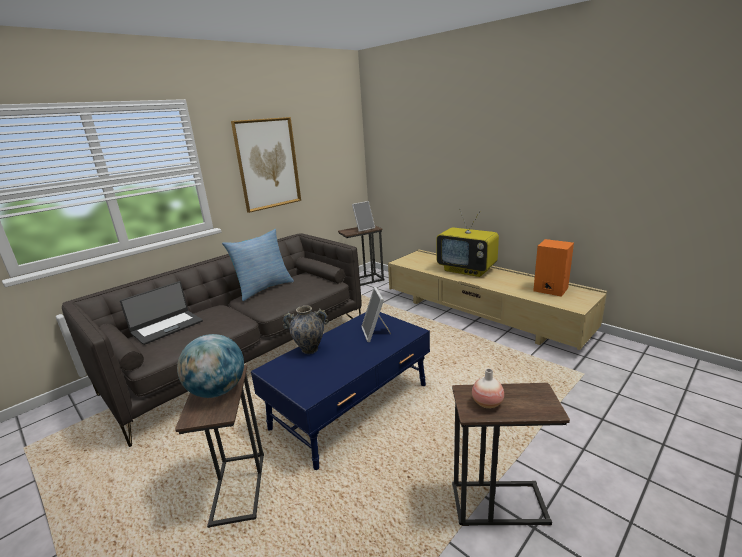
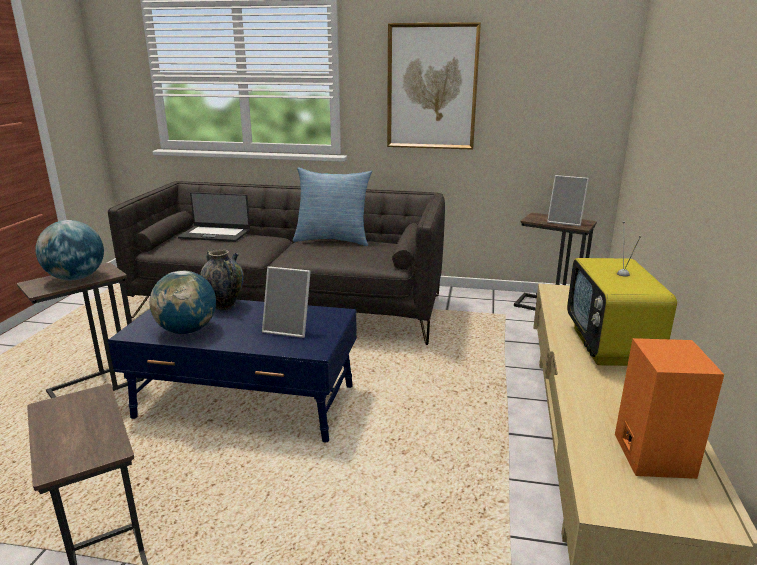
camera: 55 degrees right, 0 degrees up
picture frame [361,287,391,342] -> picture frame turned 120 degrees counterclockwise [262,266,311,338]
vase [472,368,504,409] -> none
none -> globe [149,271,216,334]

